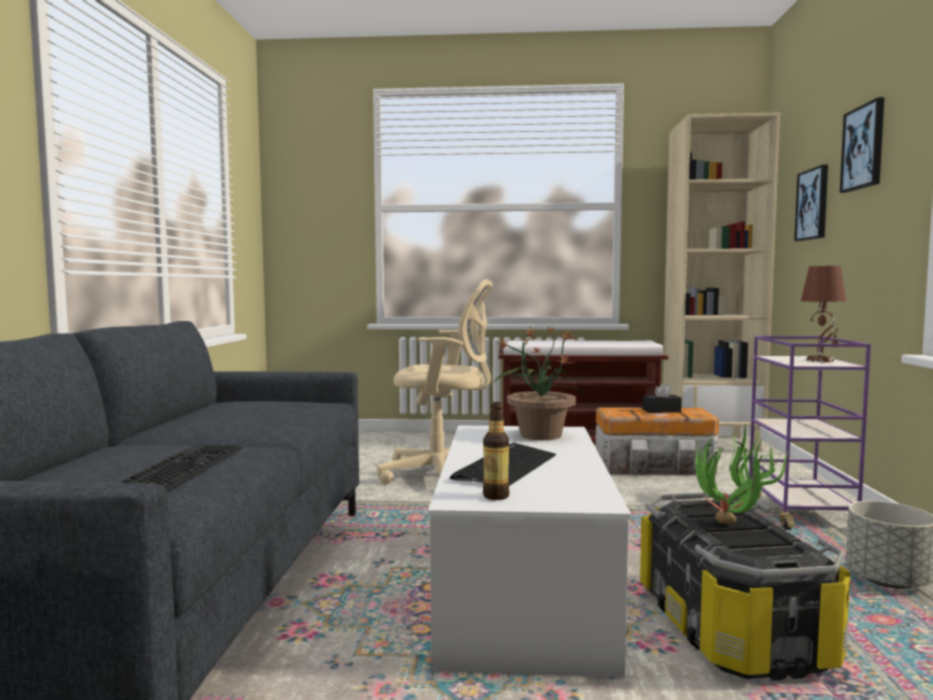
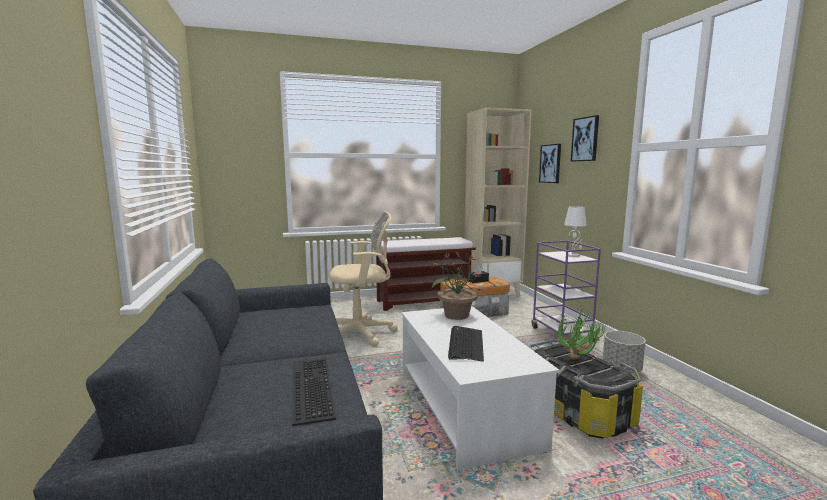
camera: 20 degrees left, 5 degrees up
bottle [483,402,509,500] -> none
brown table lamp [801,266,846,362] -> white table lamp [564,206,587,257]

